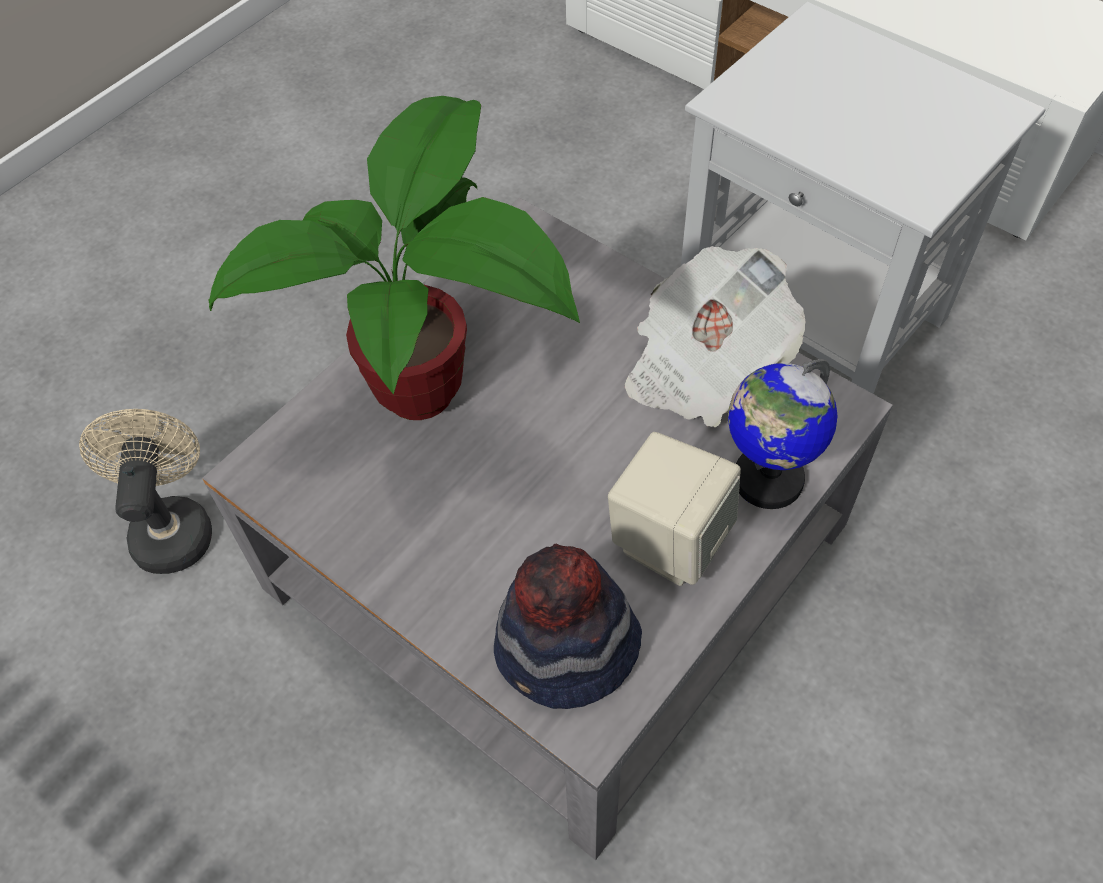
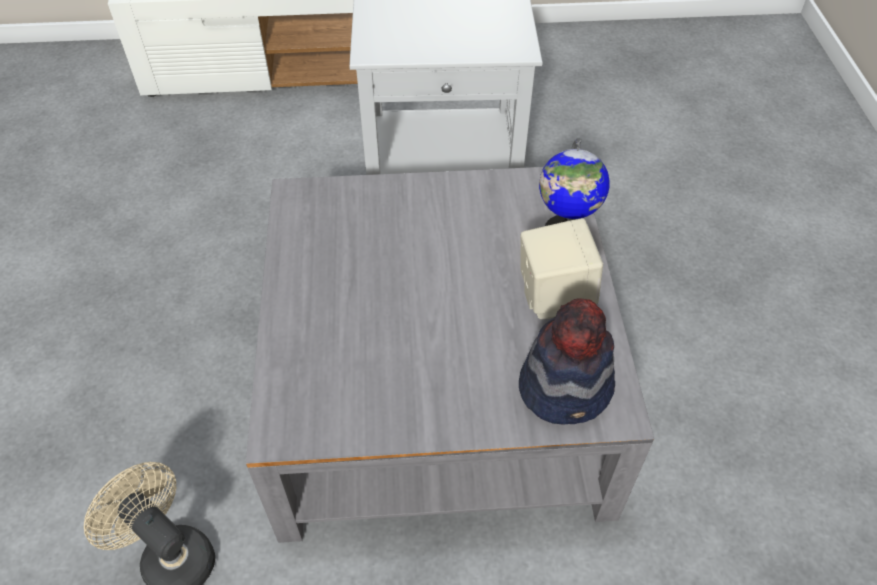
camera: 45 degrees left, 5 degrees down
potted plant [208,96,580,420] -> none
newspaper [625,246,805,427] -> none

